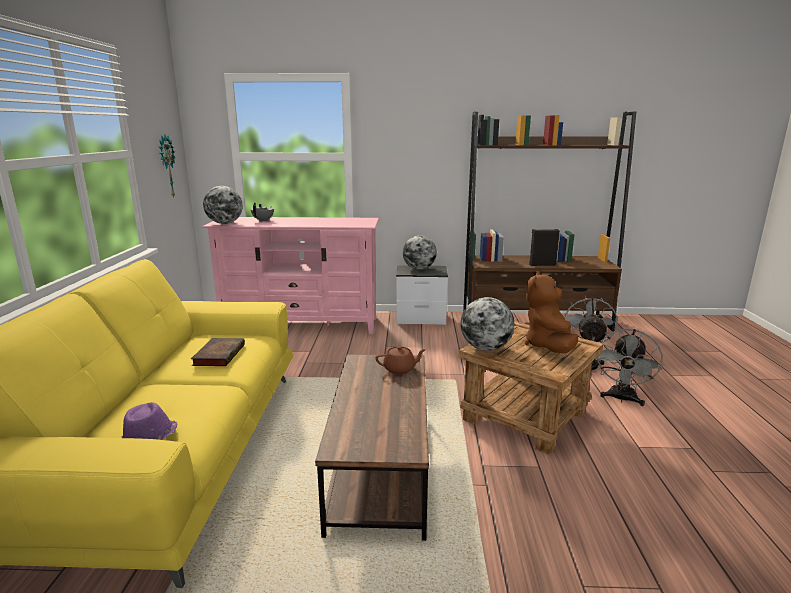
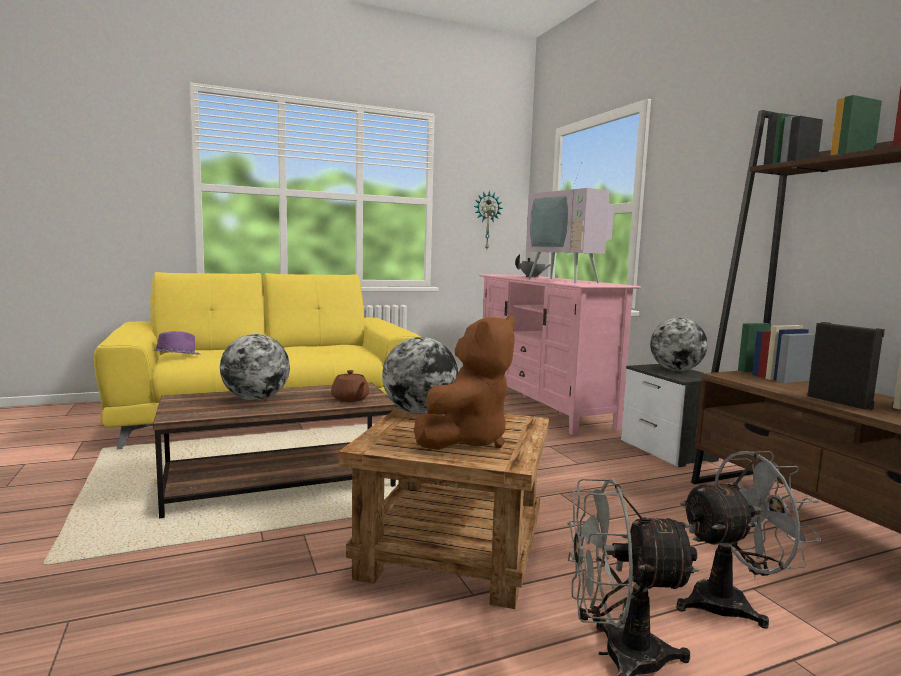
camera: 65 degrees right, 10 degrees down
book [191,338,245,366] -> none
globe [203,186,243,224] -> globe moved to [220,334,290,401]
brown plush toy [525,271,578,353] -> brown plush toy turned 135 degrees clockwise [414,315,515,450]
none -> television [526,162,614,283]

